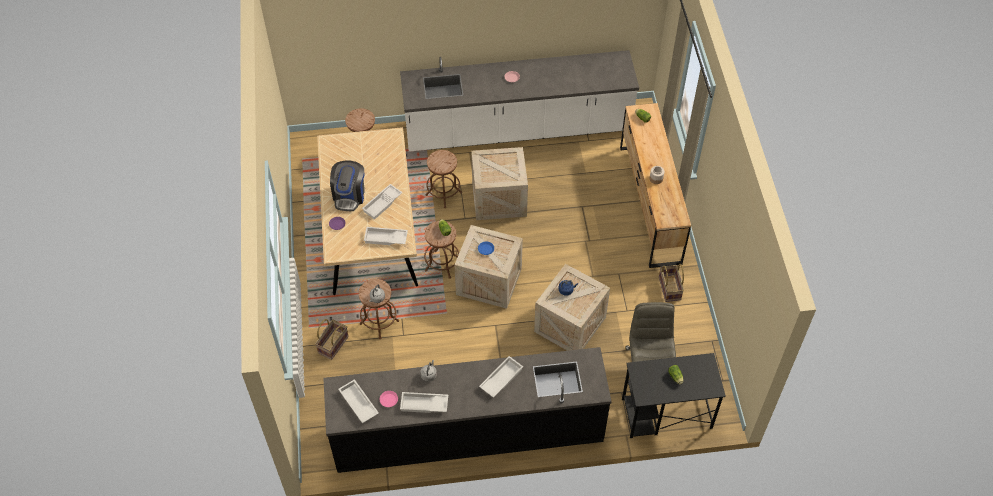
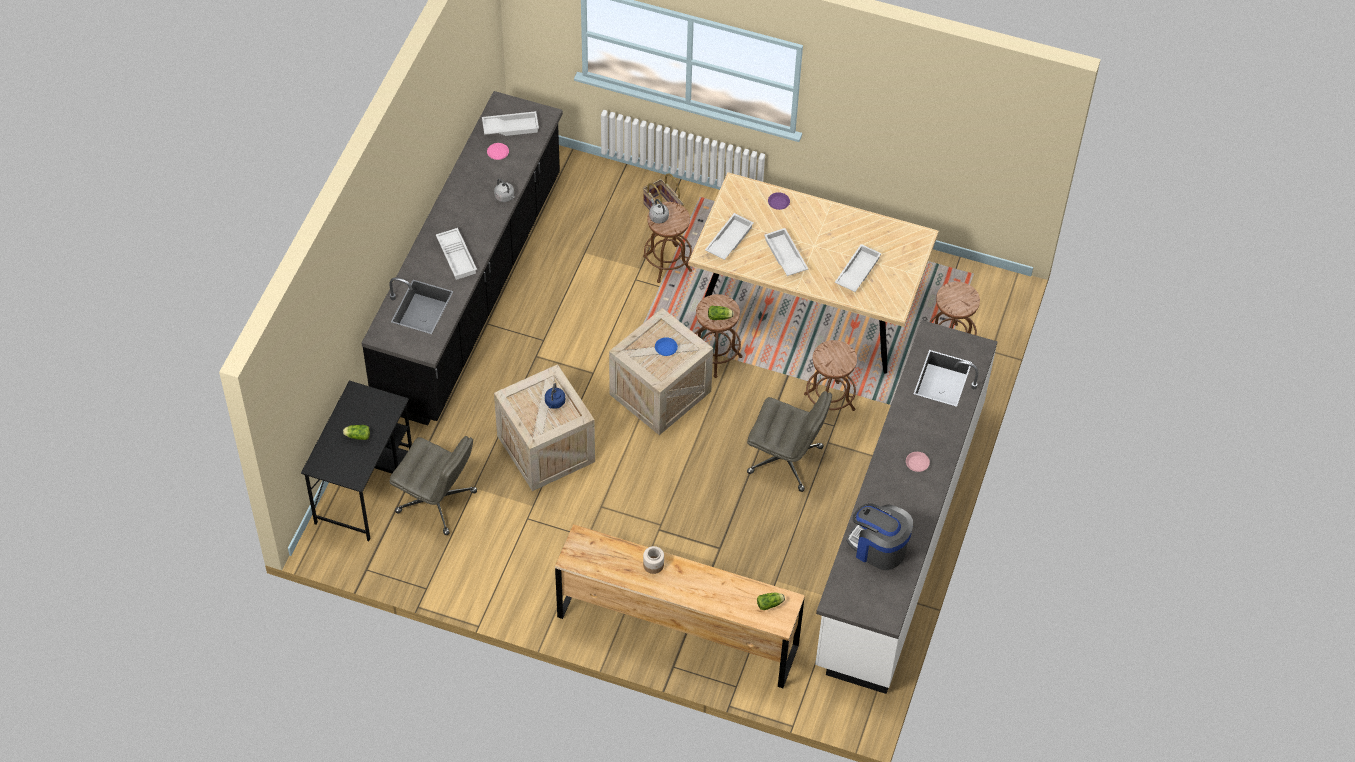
camera: 115 degrees right, 0 degrees up
coffee machine [330,160,365,211] -> coffee machine moved to [846,503,913,570]
white tray [400,392,448,413] -> white tray moved to [835,244,882,292]
crate [471,147,528,220] -> grey office chair [747,391,832,492]
basket [659,264,684,302] -> none

